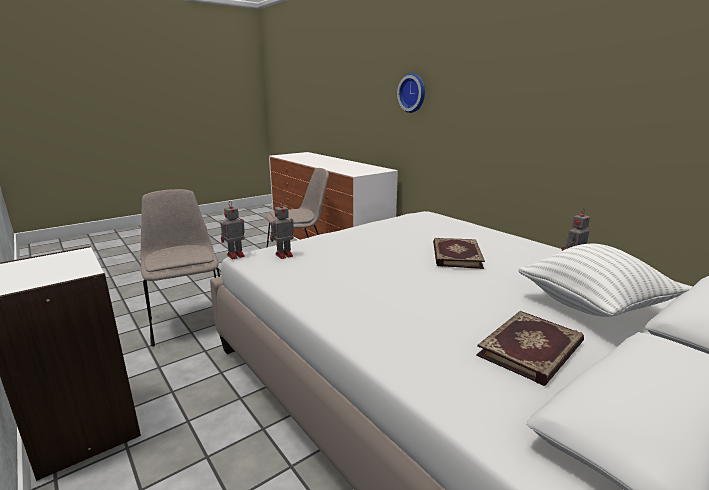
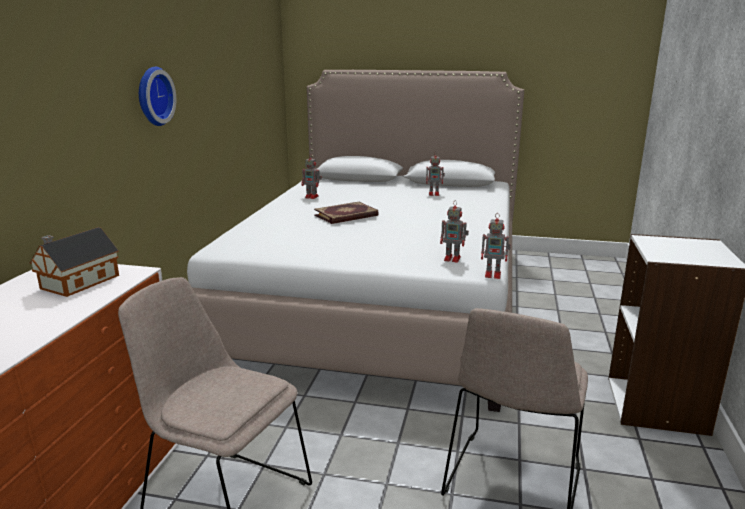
camera: 130 degrees left, 0 degrees up
wall clock [397,73,425,113] -> wall clock moved to [139,67,176,126]
book [476,311,584,386] -> toy robot [426,152,445,196]
white pillow [519,244,689,317] -> none
none -> toy house [29,227,119,297]

